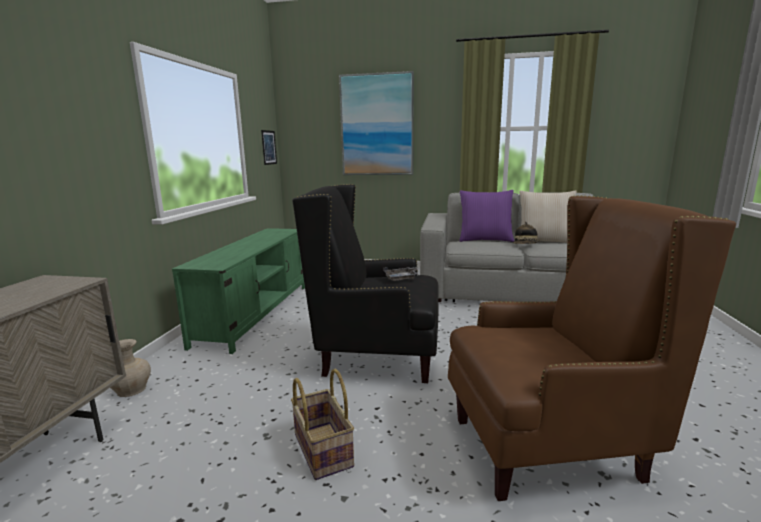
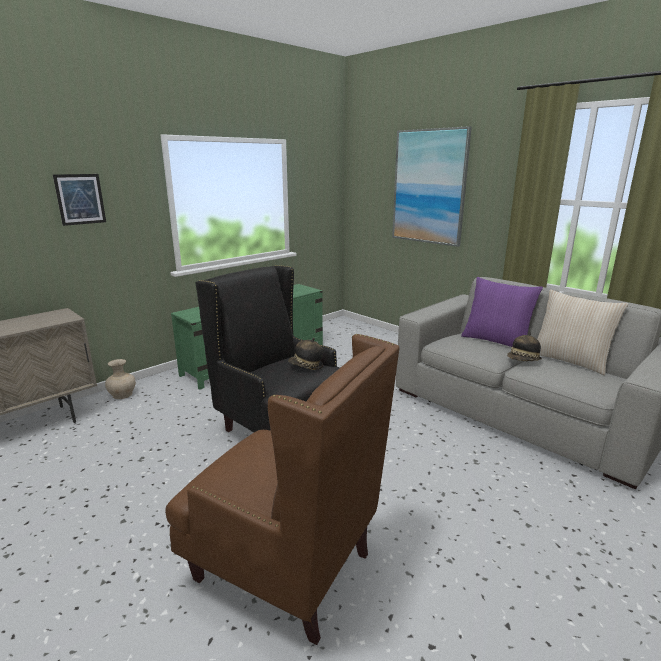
camera: 35 degrees right, 5 degrees up
picture [261,130,277,165] -> picture moved to [53,174,106,226]
basket [291,369,354,480] -> none
grey tray [383,267,420,281] -> hat [288,338,323,370]

